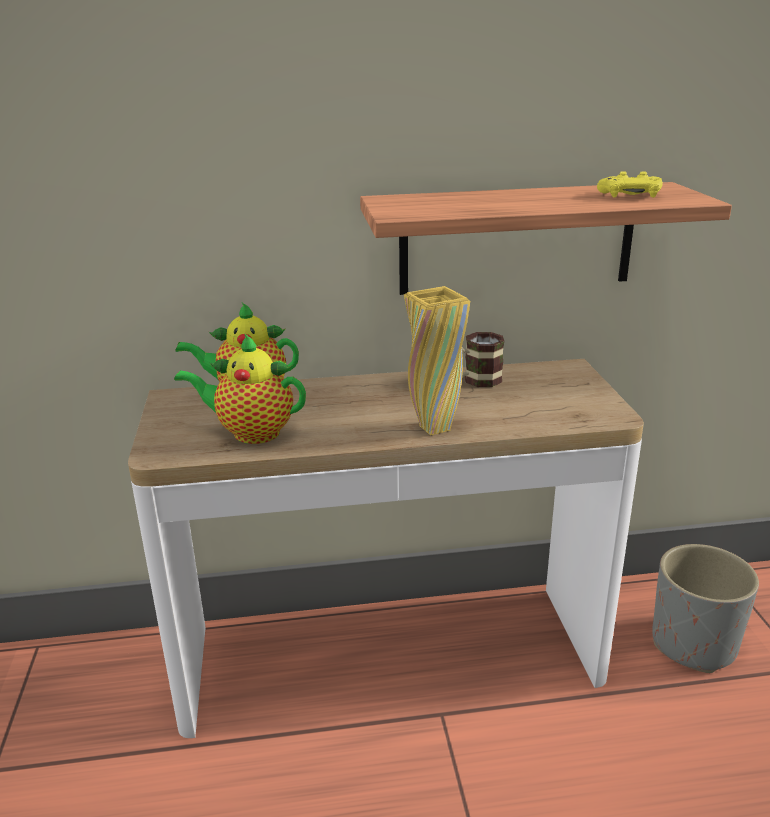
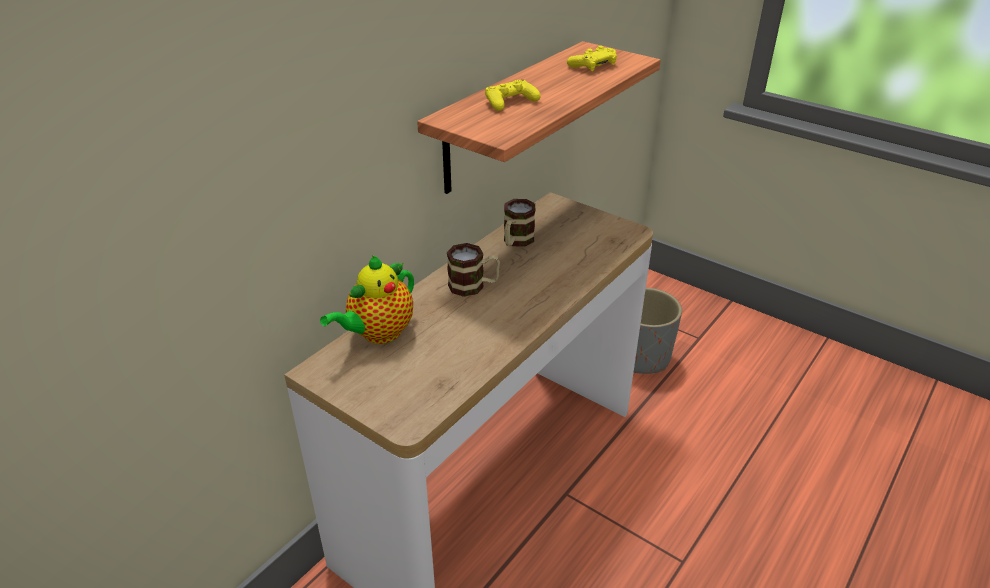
camera: 45 degrees left, 10 degrees up
teapot [174,333,306,444] -> none
yellow vase [404,286,470,436] -> none
none -> mug [447,243,500,297]
none -> yellow game controller [485,80,541,111]

